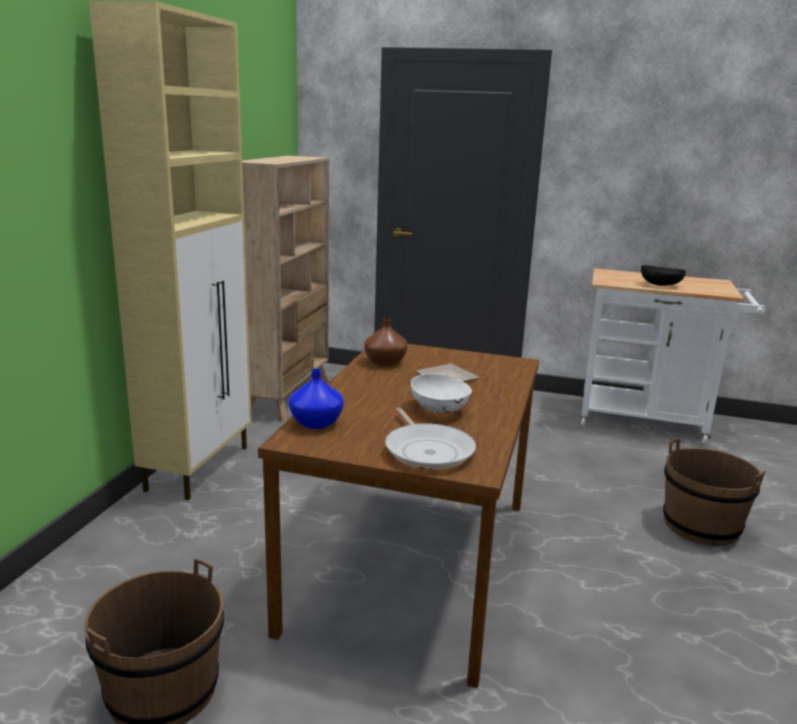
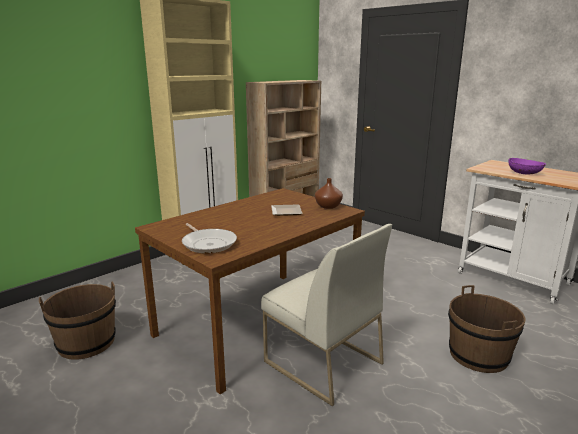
camera: 30 degrees right, 0 degrees up
blue vase [289,369,344,429] -> none
brown vase [364,318,408,366] -> brown vase moved to [315,178,343,209]
frying pan [385,407,476,470] -> frying pan turned 45 degrees counterclockwise [182,223,237,254]
white bowl [411,373,472,414] -> none
black bowl [641,265,686,286] -> purple bowl [508,158,546,174]
none -> white chair [261,224,392,406]

